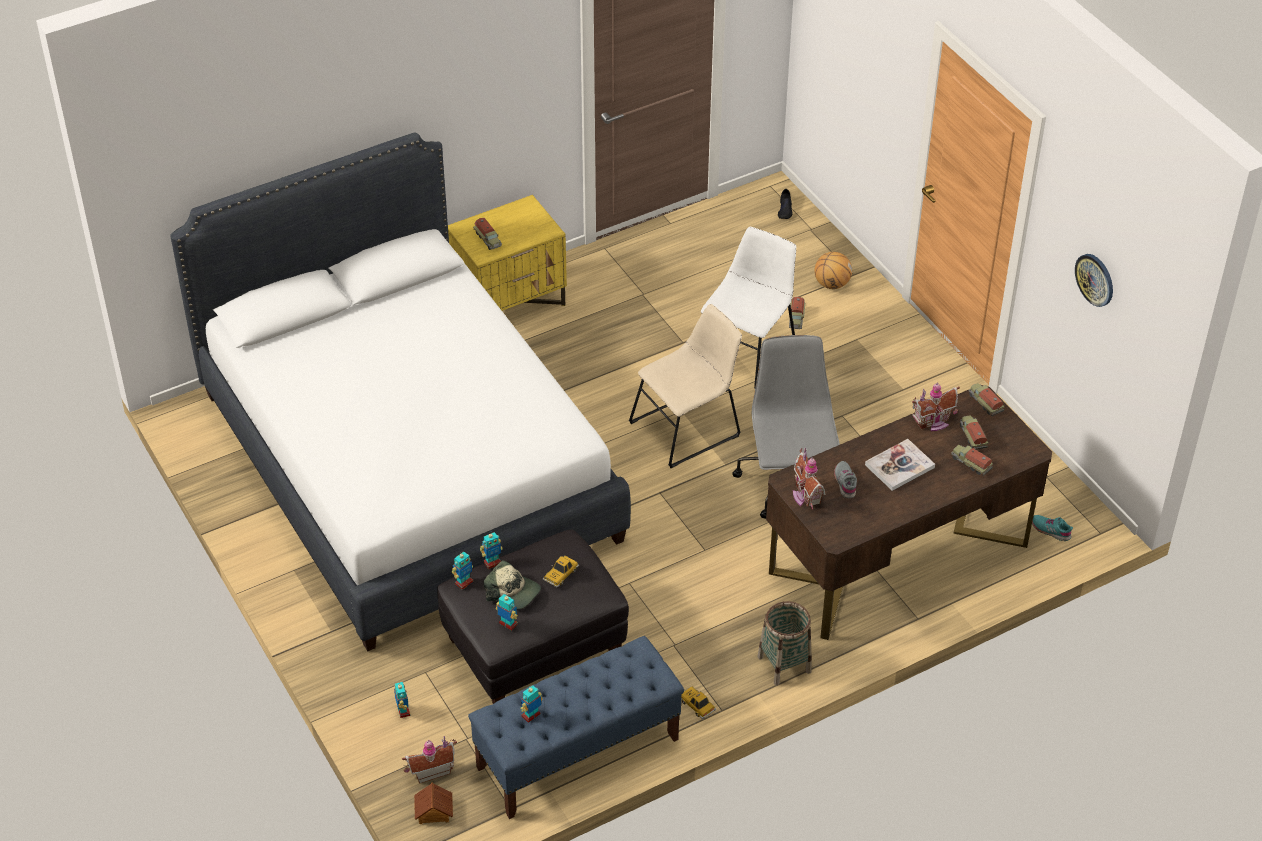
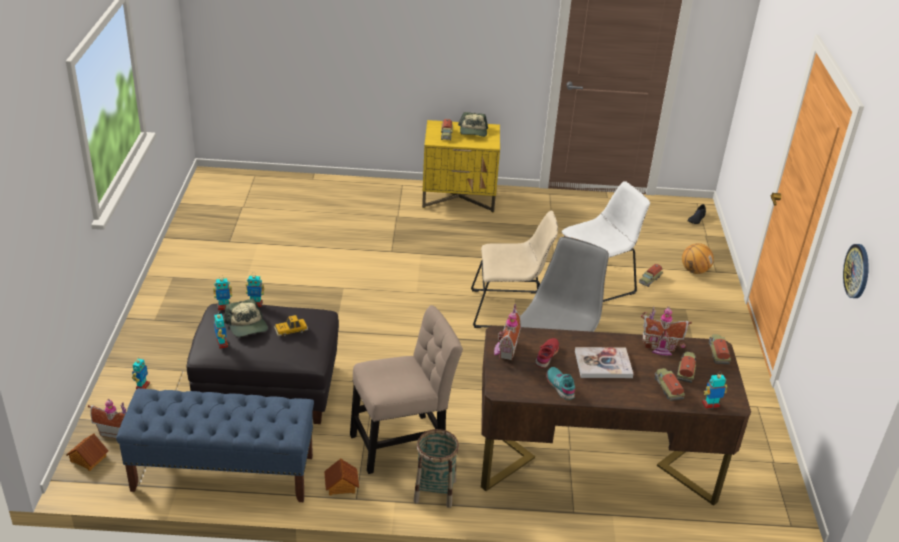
camera: 30 degrees right, 10 degrees down
white bed [170,133,631,651] -> none
toy robot [520,685,543,723] -> toy robot moved to [702,372,727,409]
toy car [681,686,716,719] -> toy house [324,458,359,496]
grey shoe [834,461,857,498] -> red shoe [535,338,559,368]
turquoise shoe [1032,515,1073,541] -> turquoise shoe moved to [546,367,575,400]
none -> beige chair [350,305,463,474]
none -> cap [458,112,488,137]

